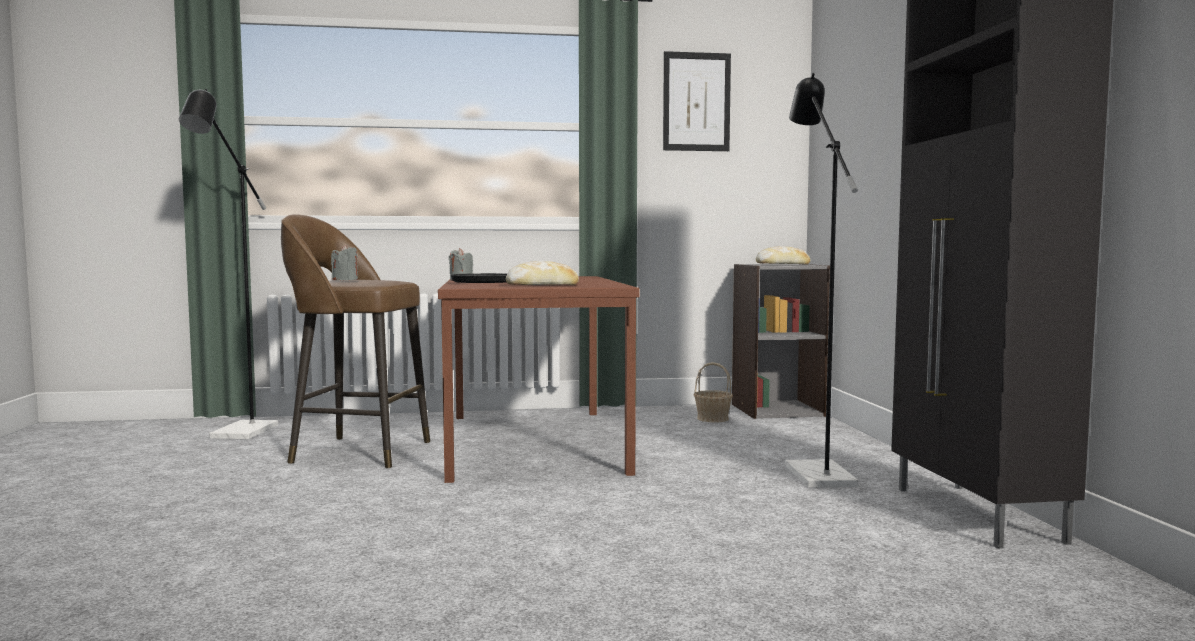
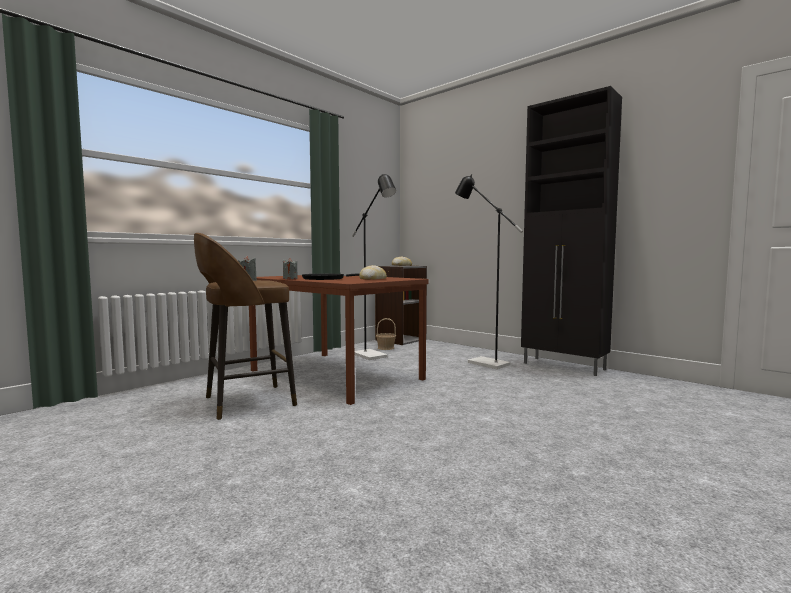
camera: 40 degrees left, 0 degrees up
black floor lamp [179,89,278,439] -> black floor lamp moved to [352,174,396,360]
picture [663,51,731,151] -> none

